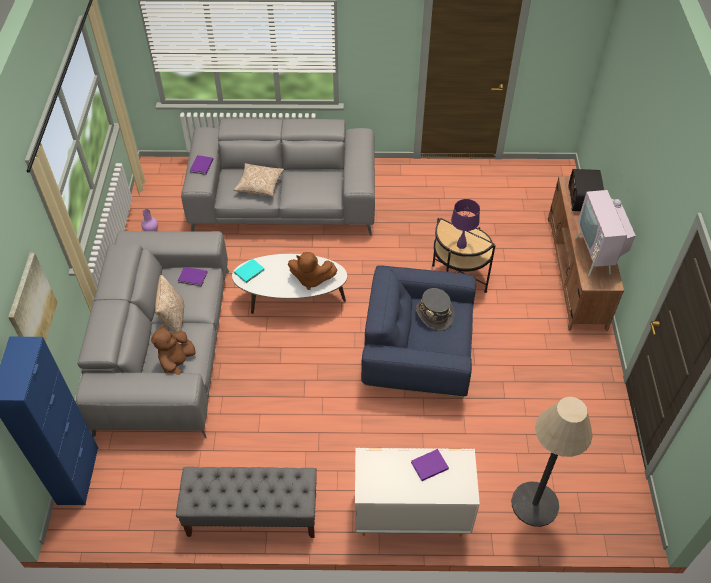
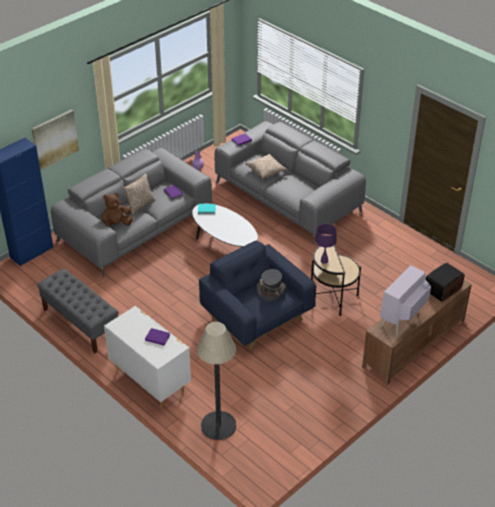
camera: 45 degrees right, 10 degrees down
brown plush toy [288,252,338,290] -> none

